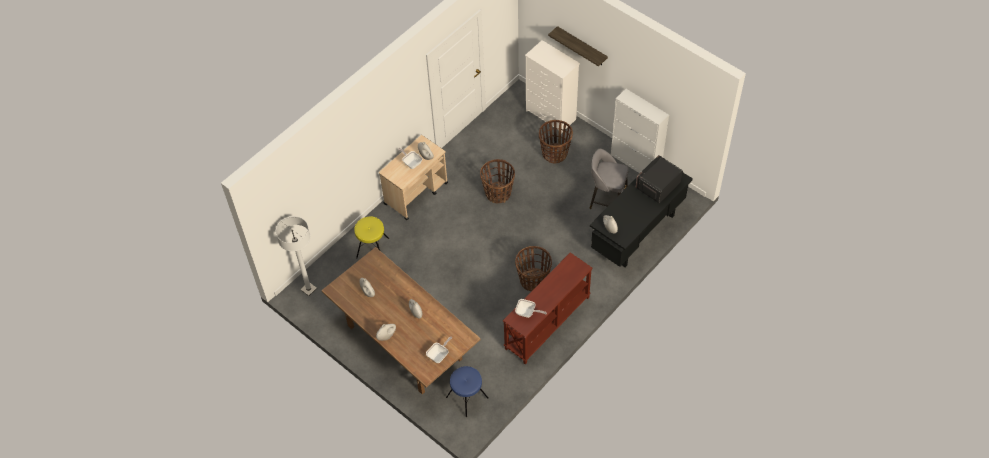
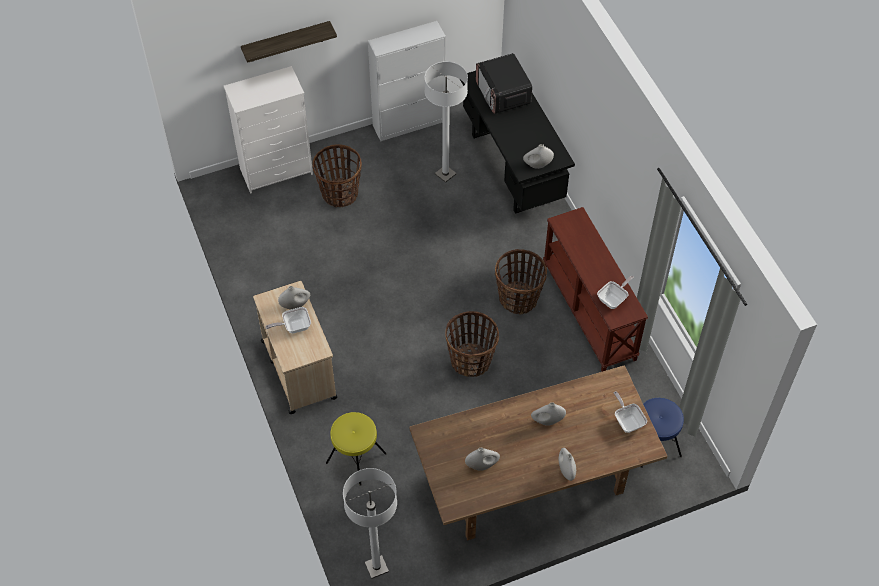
camera: 65 degrees left, 0 degrees up
basket [480,159,515,204] -> basket moved to [445,311,499,377]
grey stool [589,149,629,209] -> white floor lamp [425,61,468,183]

